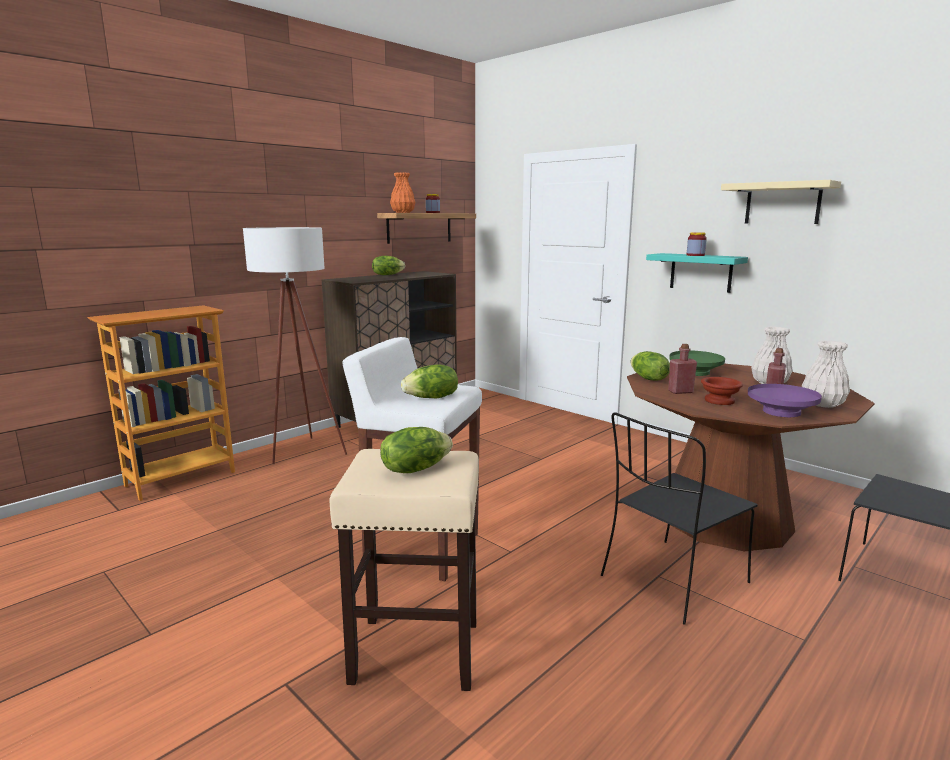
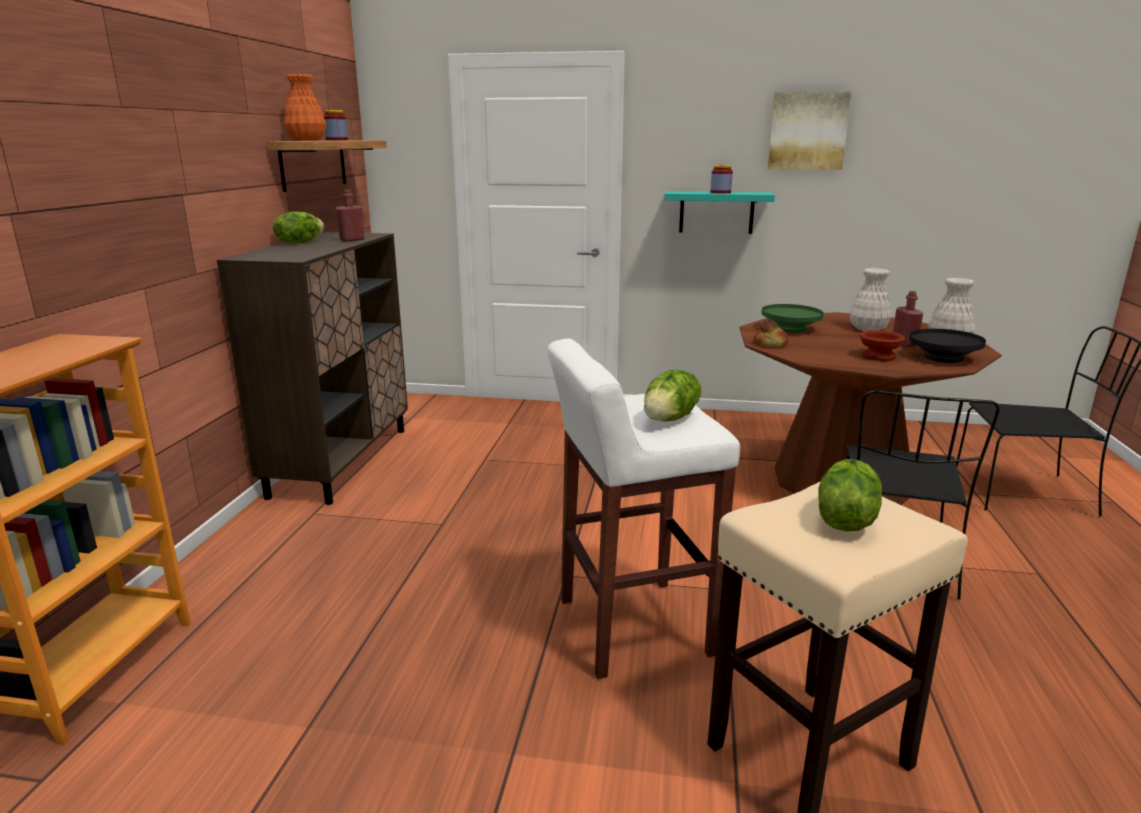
camera: 35 degrees left, 5 degrees up
white floor lamp [243,227,347,464] -> none
lettuce [631,351,670,381] -> bread [753,319,789,347]
red bottle [668,344,697,394] -> red bottle moved to [336,189,365,241]
beige shelf [721,180,841,224] -> picture [768,92,851,170]
purple bowl [748,384,822,417] -> black bowl [909,329,986,363]

